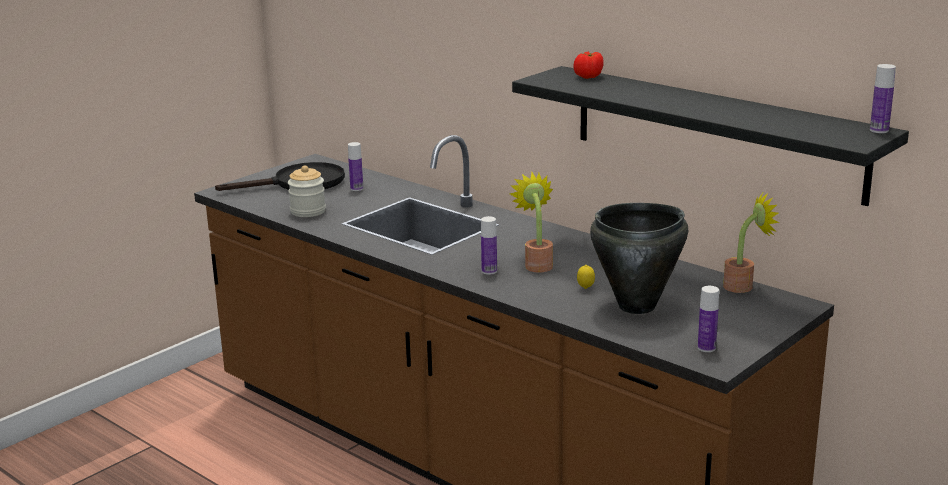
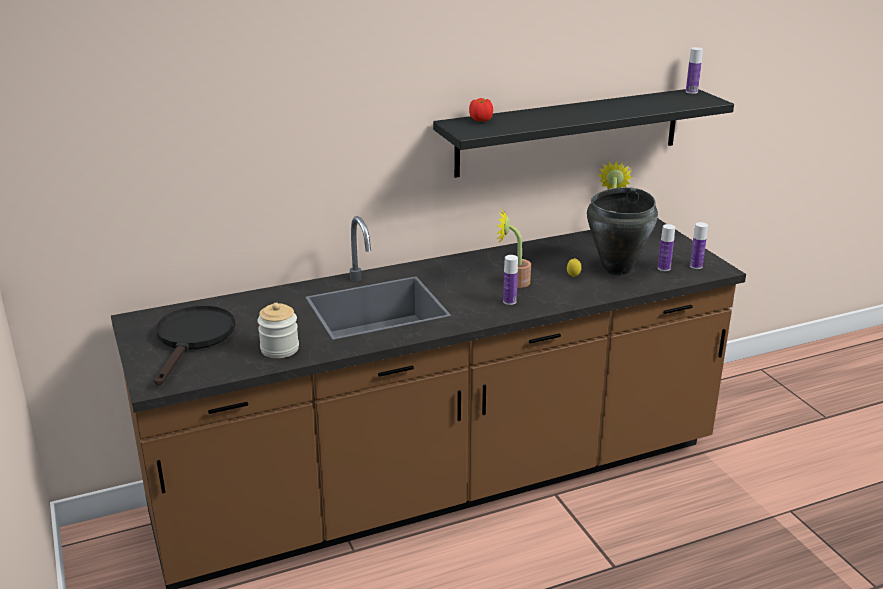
camera: 65 degrees left, 5 degrees up
bottle [348,142,363,191] -> bottle moved to [658,224,675,271]

